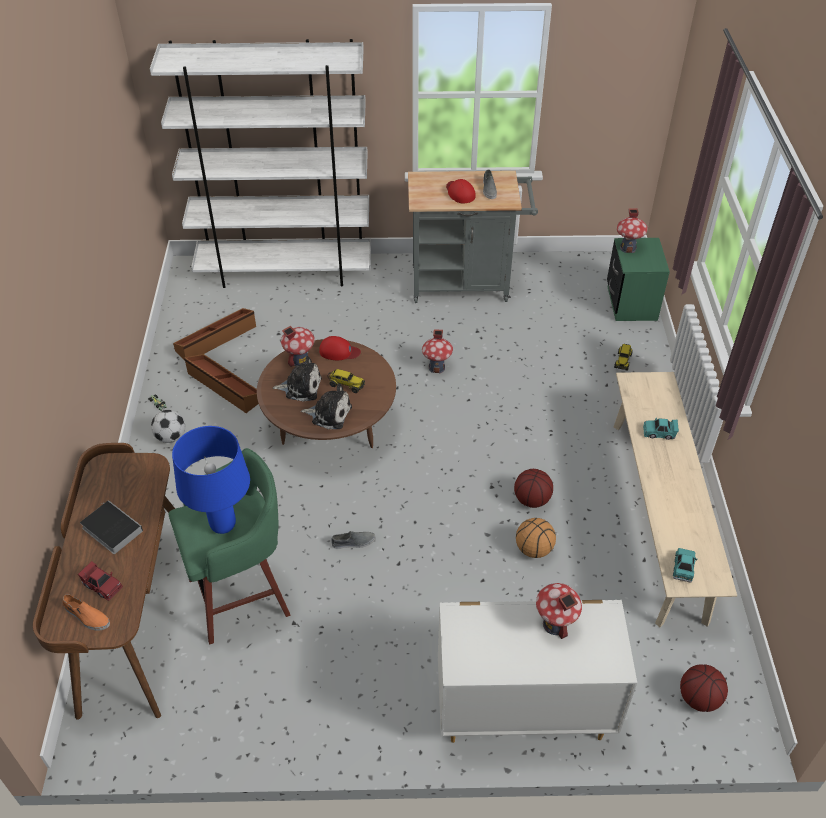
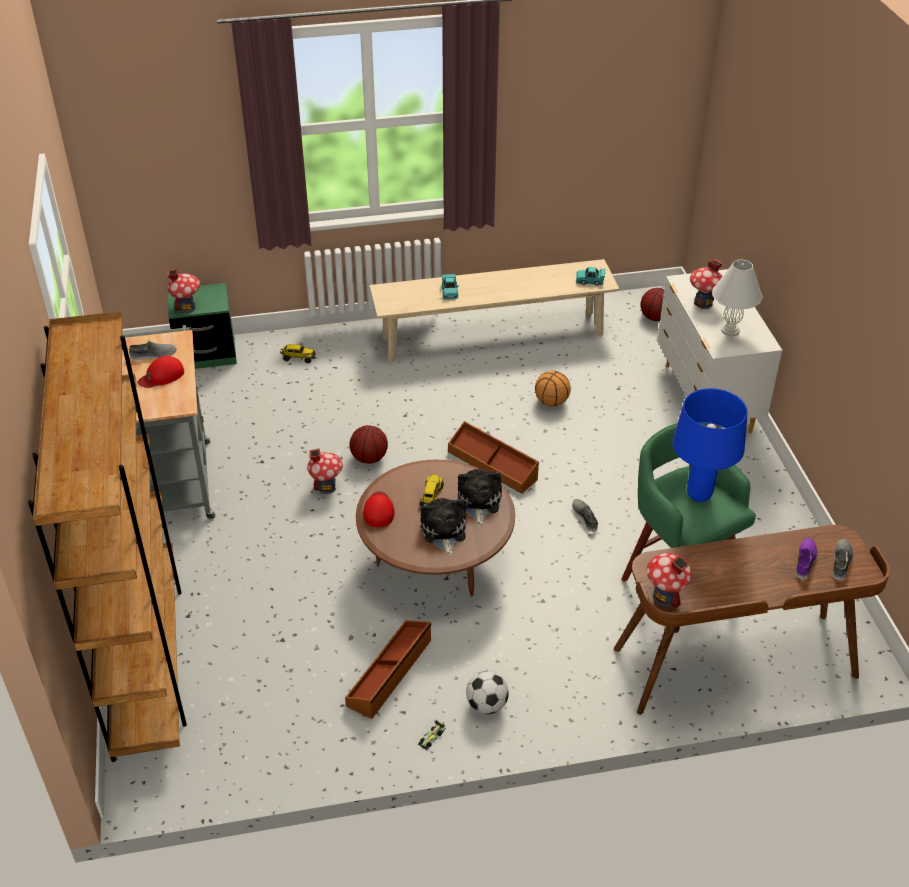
camera: 100 degrees left, 5 degrees down
orange shoe [63,594,110,631] -> grey shoe [832,539,853,580]
red toy car [78,561,123,601] -> purple shoe [796,538,817,579]
book [80,500,143,554] -> none
white bookcase [150,39,371,288] -> brown bookcase [28,311,187,762]
brown storage box [173,308,256,361] -> brown storage box moved to [448,421,539,494]
toy house [281,326,315,367] -> toy house moved to [646,553,692,608]
basketball [514,469,553,508] -> basketball moved to [349,425,388,464]
none -> white table lamp [712,259,762,336]

